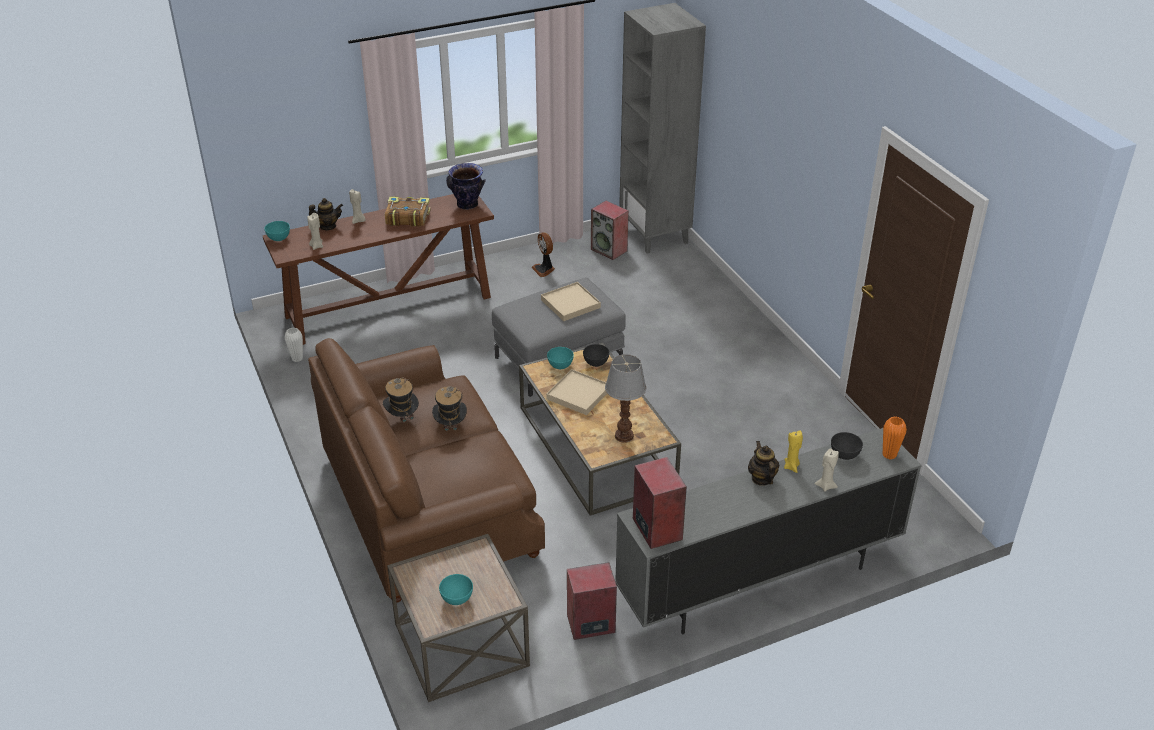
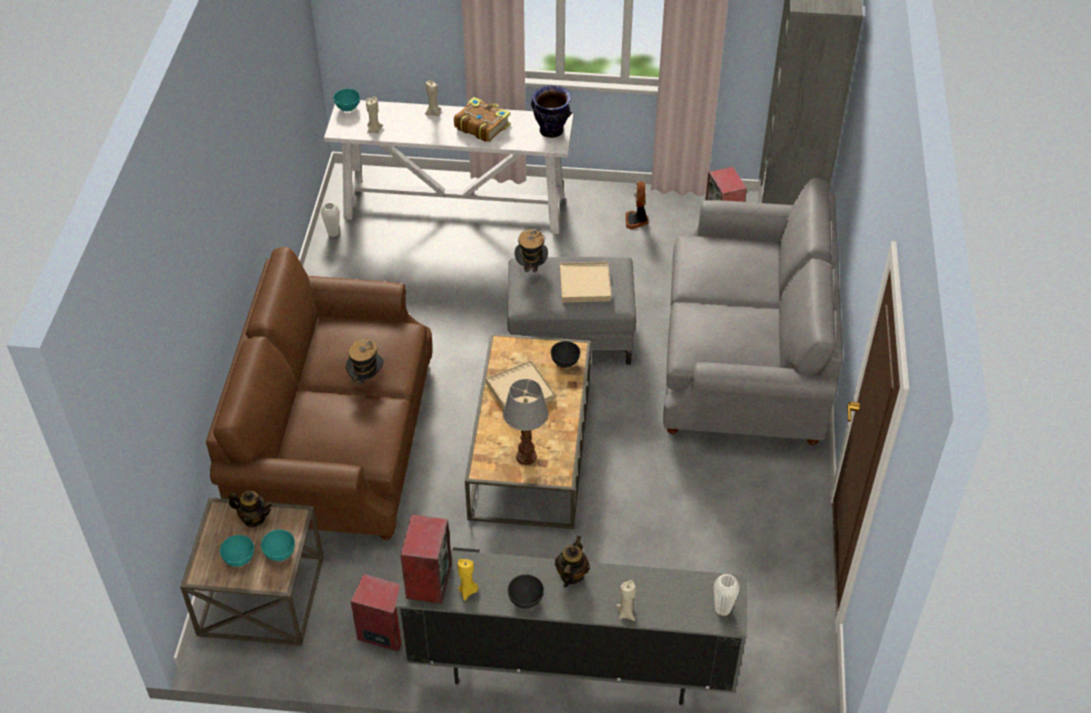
camera: 30 degrees right, 10 degrees up
brown console table [263,194,494,345] -> white console table [324,100,573,234]
teapot [309,198,343,230] -> teapot moved to [229,491,272,527]
hat [383,378,419,422] -> hat moved to [515,229,548,279]
turquoise bowl [547,347,574,369] -> turquoise bowl moved to [261,530,295,561]
yellow candle [784,430,803,473] -> yellow candle moved to [457,559,478,601]
grey bowl [831,432,863,460] -> grey bowl moved to [508,574,544,609]
orange vase [883,417,907,459] -> white vase [713,574,740,616]
none -> grey sofa [663,178,843,445]

